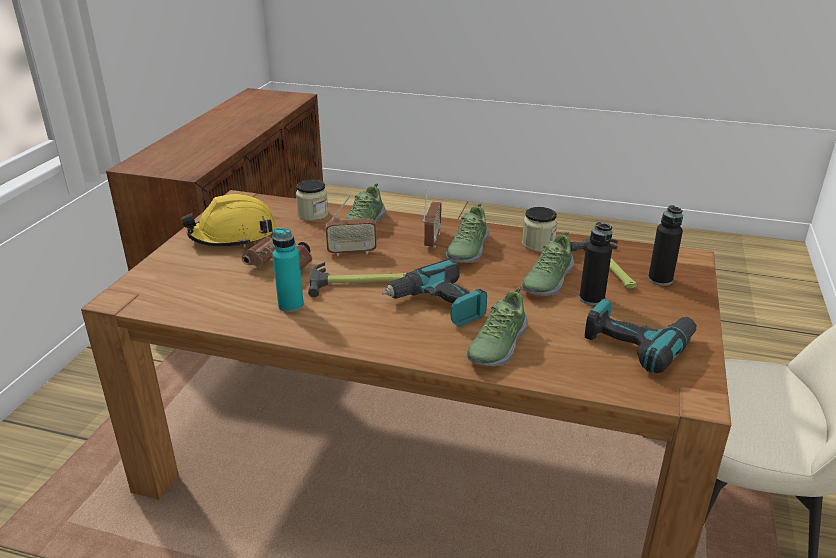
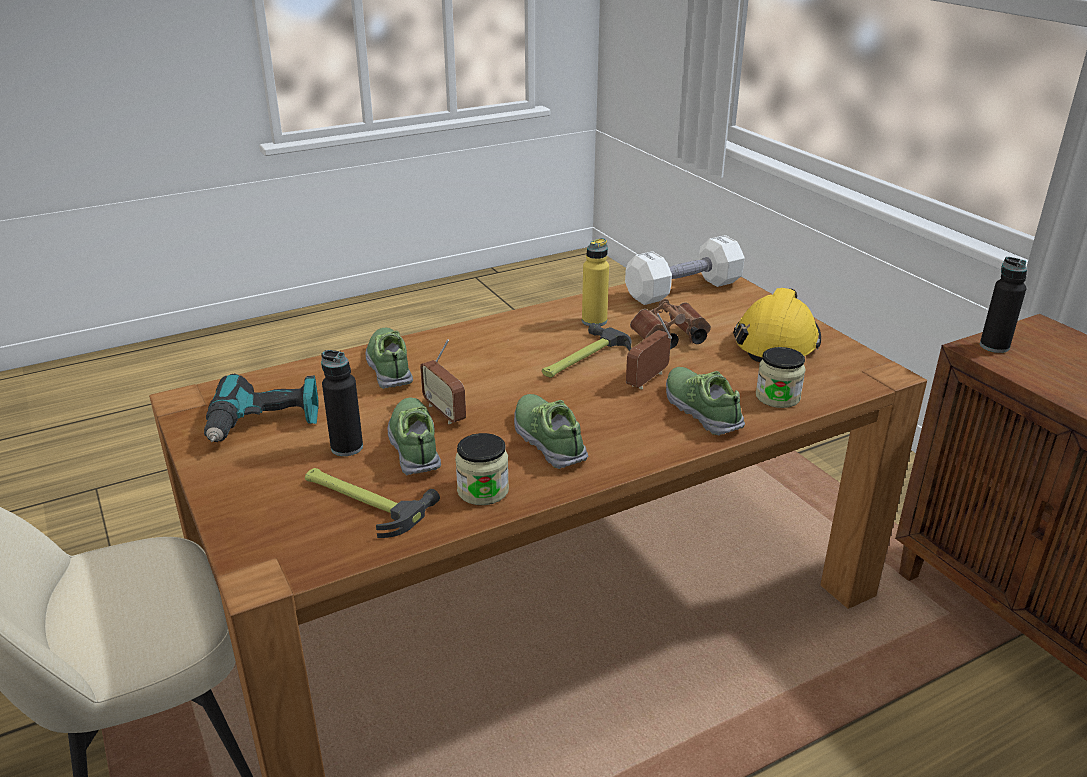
camera: 135 degrees right, 0 degrees up
turquoise bottle [272,228,304,312] -> yellow bottle [582,238,609,326]
power drill [382,259,487,327] -> none
radio [423,186,441,247] -> radio moved to [420,339,466,424]
black bottle [648,205,683,286] -> black bottle moved to [980,257,1027,353]
none -> white dumbbell [625,235,745,305]

